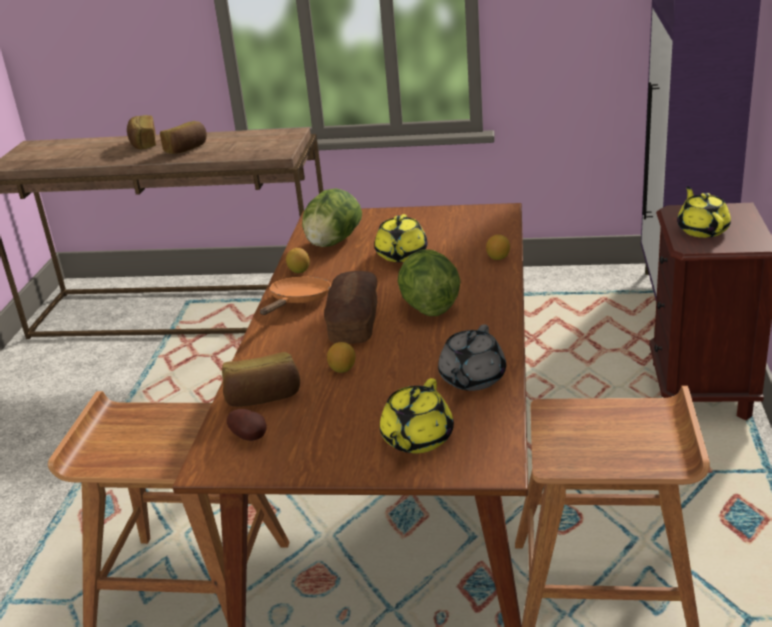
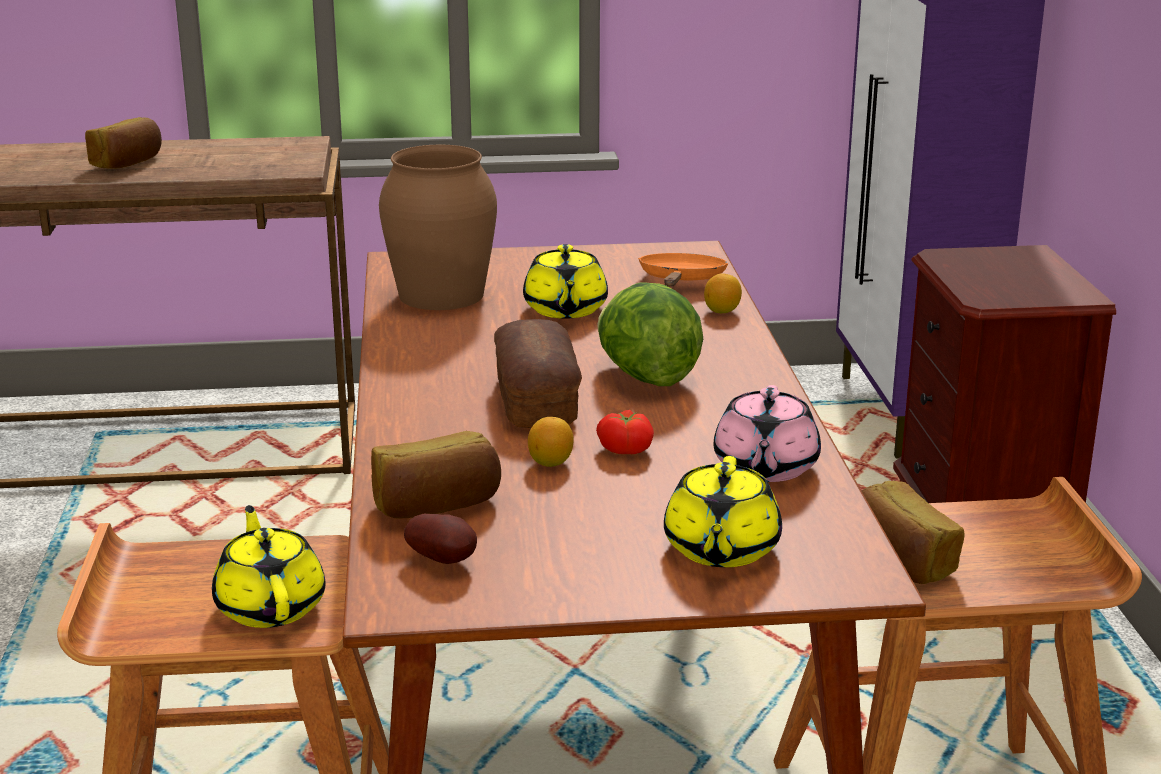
camera: 15 degrees left, 5 degrees down
bread [127,115,156,150] -> bread moved to [861,481,964,584]
orange frying pan [260,277,331,315] -> orange frying pan moved to [638,253,729,287]
lemon [286,248,310,273] -> none
lettuce [302,188,362,247] -> brown vase [379,145,497,310]
grey teapot [438,324,506,391] -> pink teapot [714,385,821,482]
yellow teapot [677,186,731,238] -> yellow teapot moved to [212,505,326,628]
none -> tomato [596,410,654,454]

